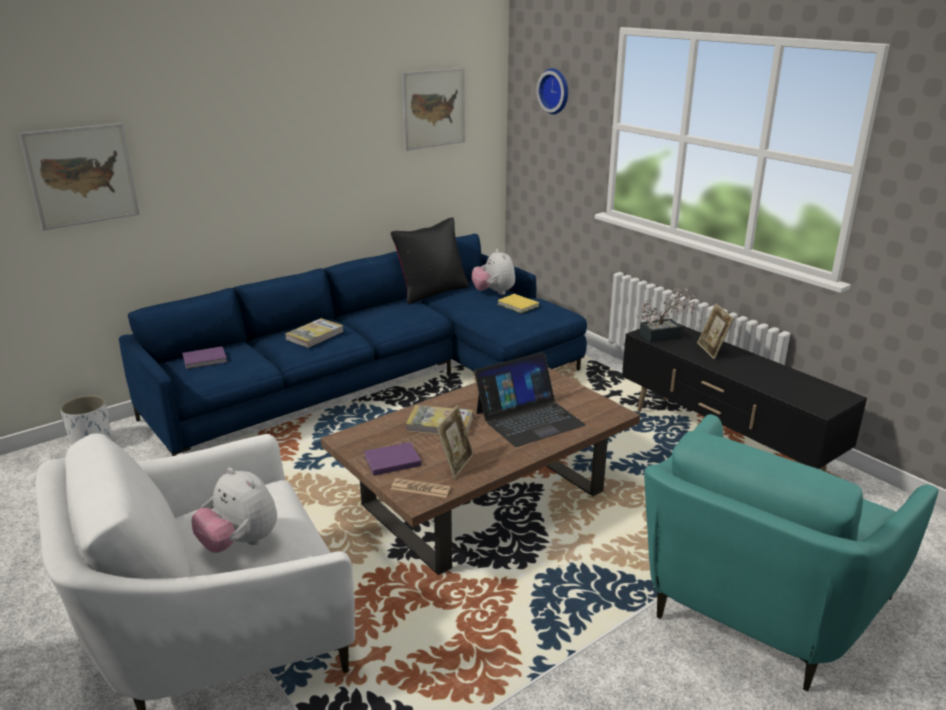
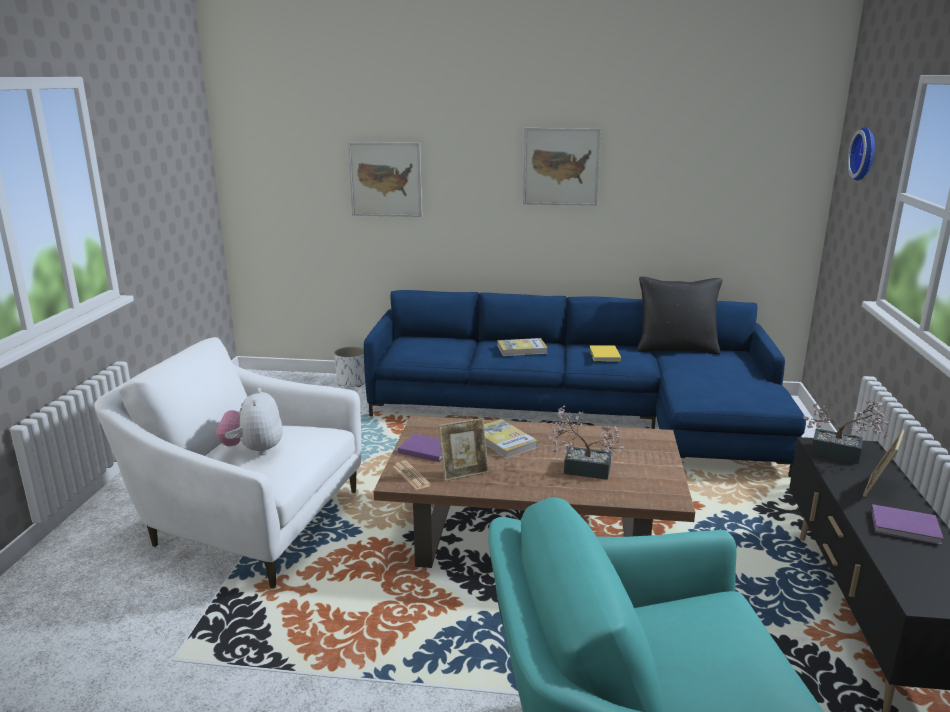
camera: 45 degrees right, 5 degrees down
purple book [182,346,227,369] -> purple book moved to [871,504,944,545]
picture [402,68,465,151] -> picture moved to [523,128,601,206]
plush toy [472,249,515,295] -> none
laptop [474,352,586,447] -> potted plant [548,405,625,480]
yellow book [497,294,539,313] -> yellow book moved to [589,345,621,362]

